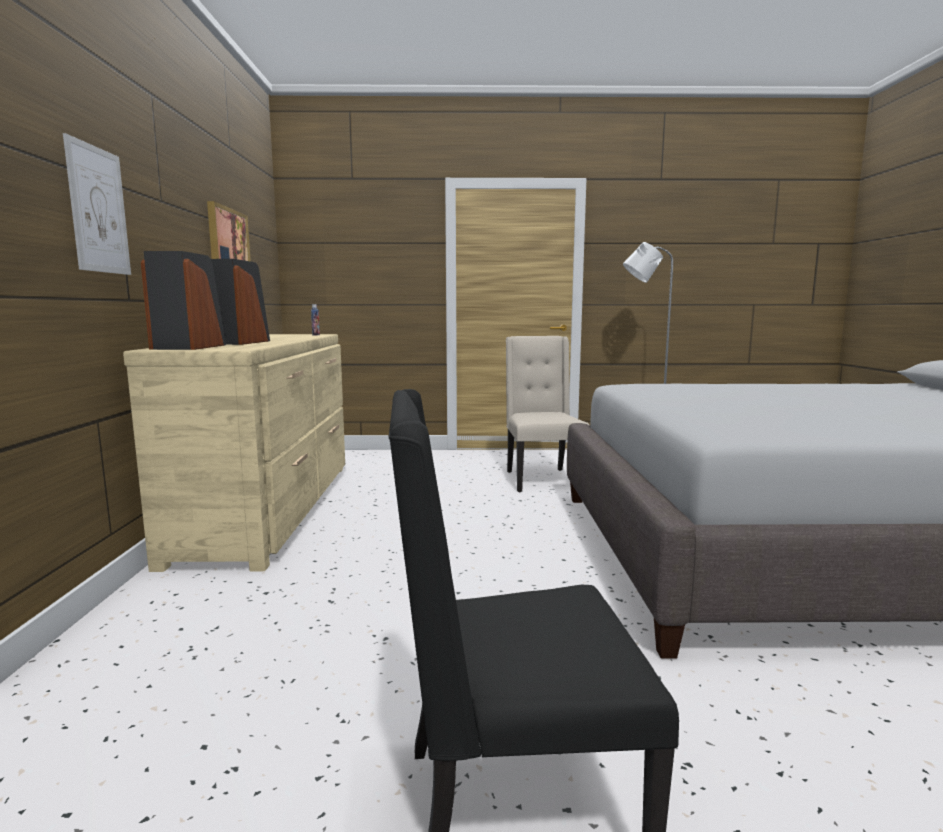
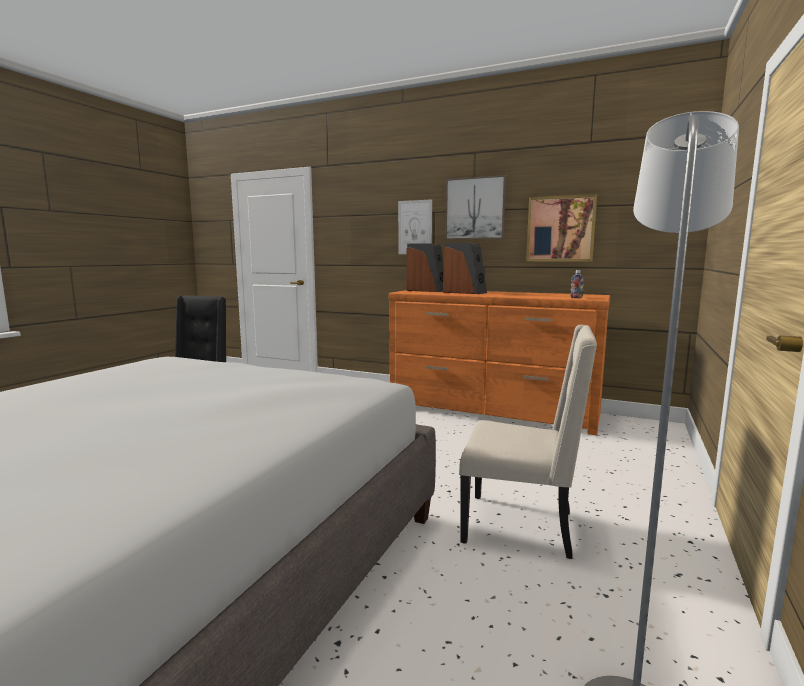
camera: 115 degrees right, 0 degrees up
beige dresser [123,334,345,572] -> orange dresser [389,290,610,436]
none -> picture [445,175,506,240]

